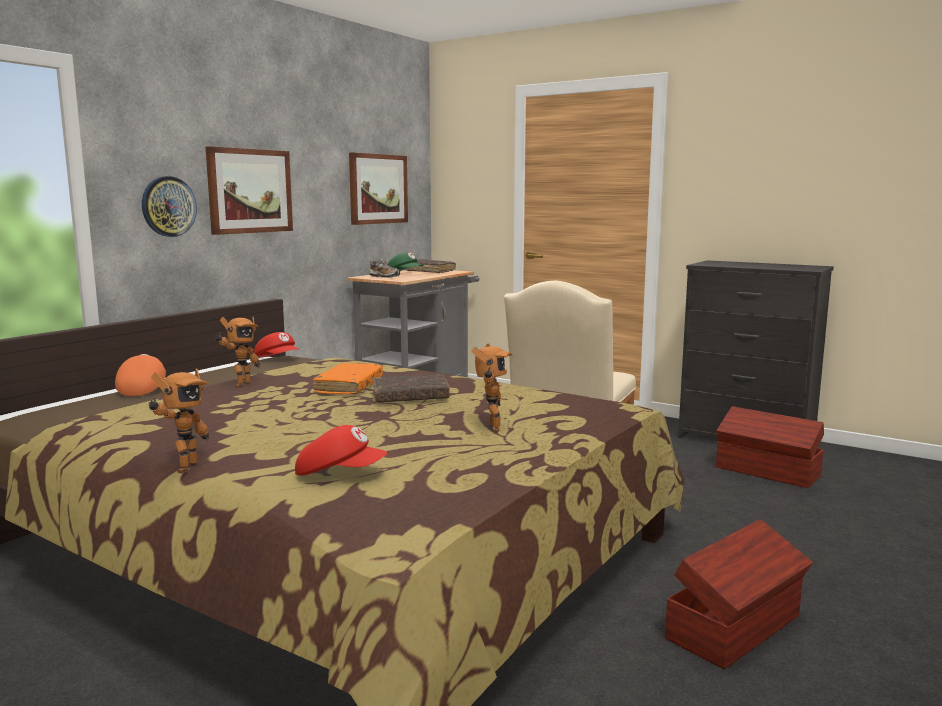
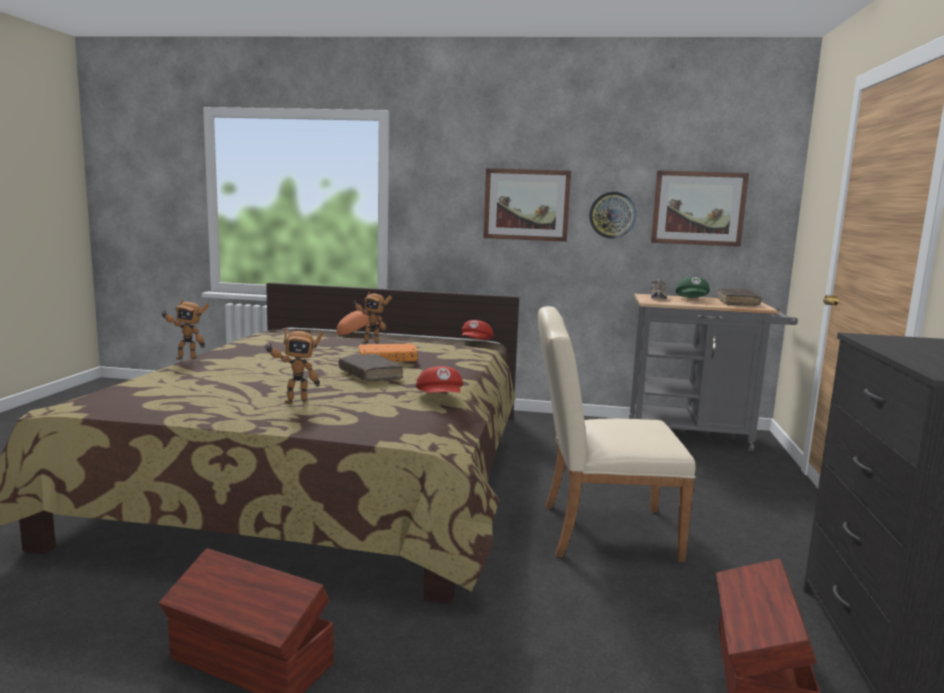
camera: 65 degrees right, 0 degrees up
wall clock [142,176,197,237] -> wall clock moved to [589,192,636,239]
red cap [295,425,387,476] -> red cap moved to [416,366,463,393]

